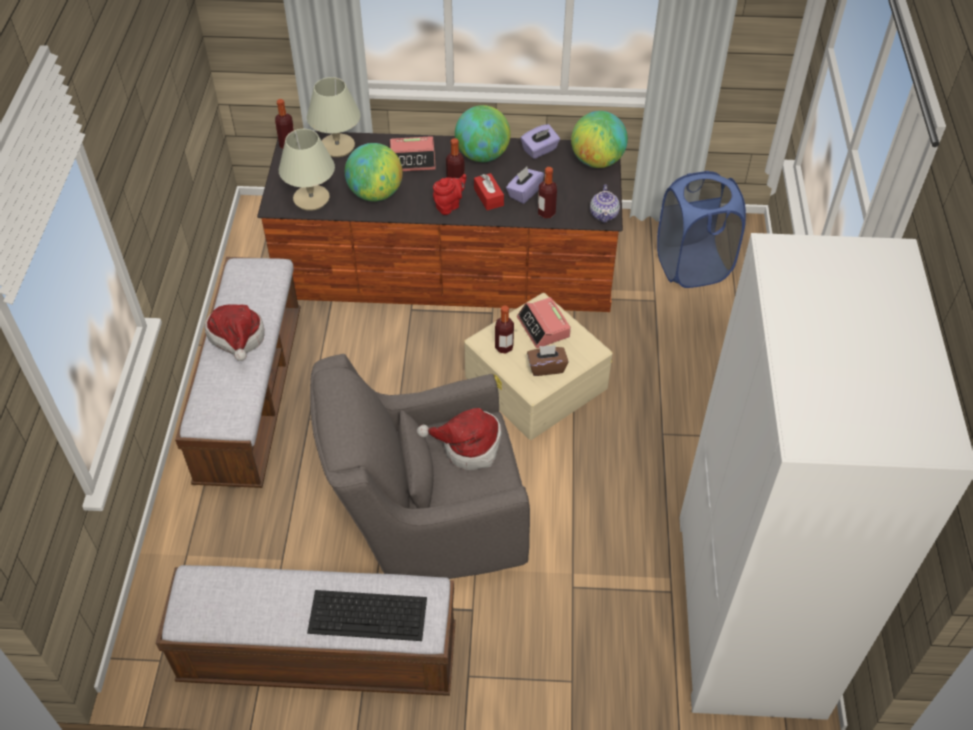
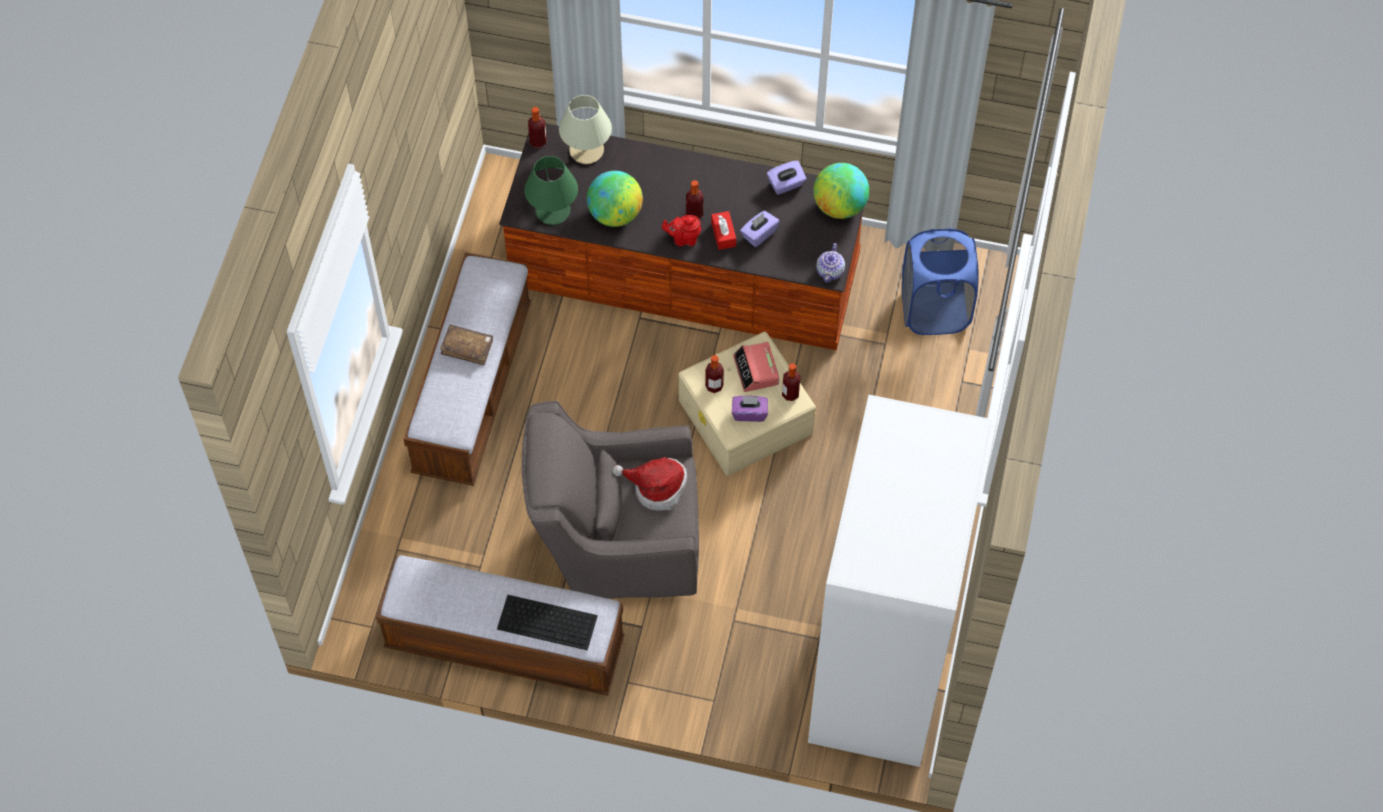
camera: 10 degrees right, 10 degrees up
hat [204,304,265,361] -> brown book [440,324,493,366]
beige table lamp [279,129,335,211] -> green table lamp [524,156,578,225]
alarm clock [390,136,436,171] -> none
red teapot [433,174,466,215] -> red teapot turned 150 degrees counterclockwise [662,215,702,246]
globe [455,105,511,162] -> none
brown tissue box [527,345,568,376] -> purple tissue box [732,396,768,422]
bottle [538,167,557,218] -> bottle moved to [782,363,800,401]

